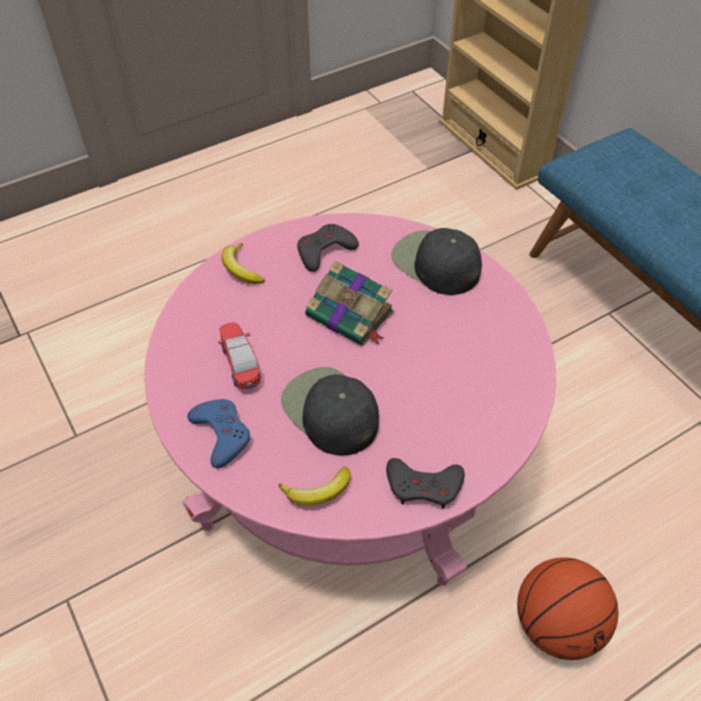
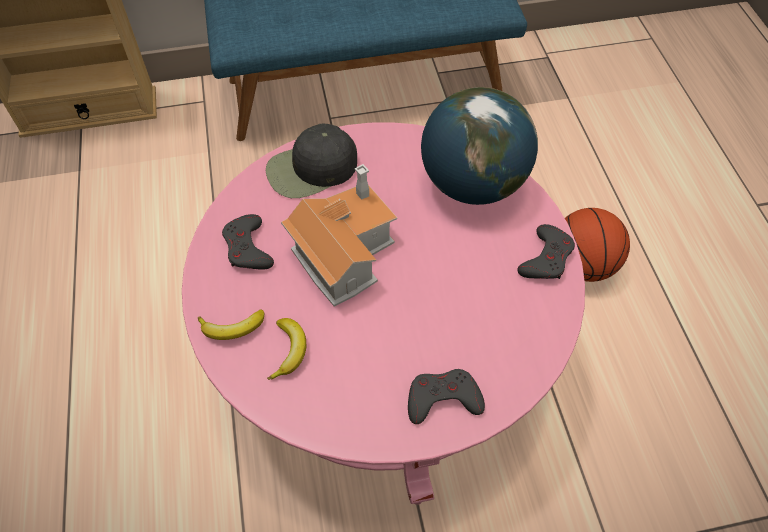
camera: 70 degrees left, 5 degrees up
blue game controller [187,399,250,468] -> grey game controller [408,369,485,424]
toy car [218,322,261,389] -> none
banana [278,467,351,505] -> banana moved to [268,318,306,380]
black cap [281,367,379,455] -> none
book [305,260,394,346] -> toy house [281,164,397,306]
none -> globe [421,87,538,205]

